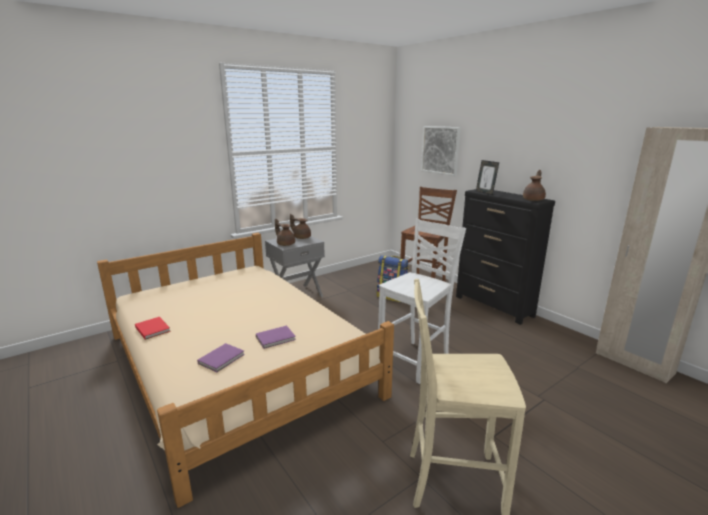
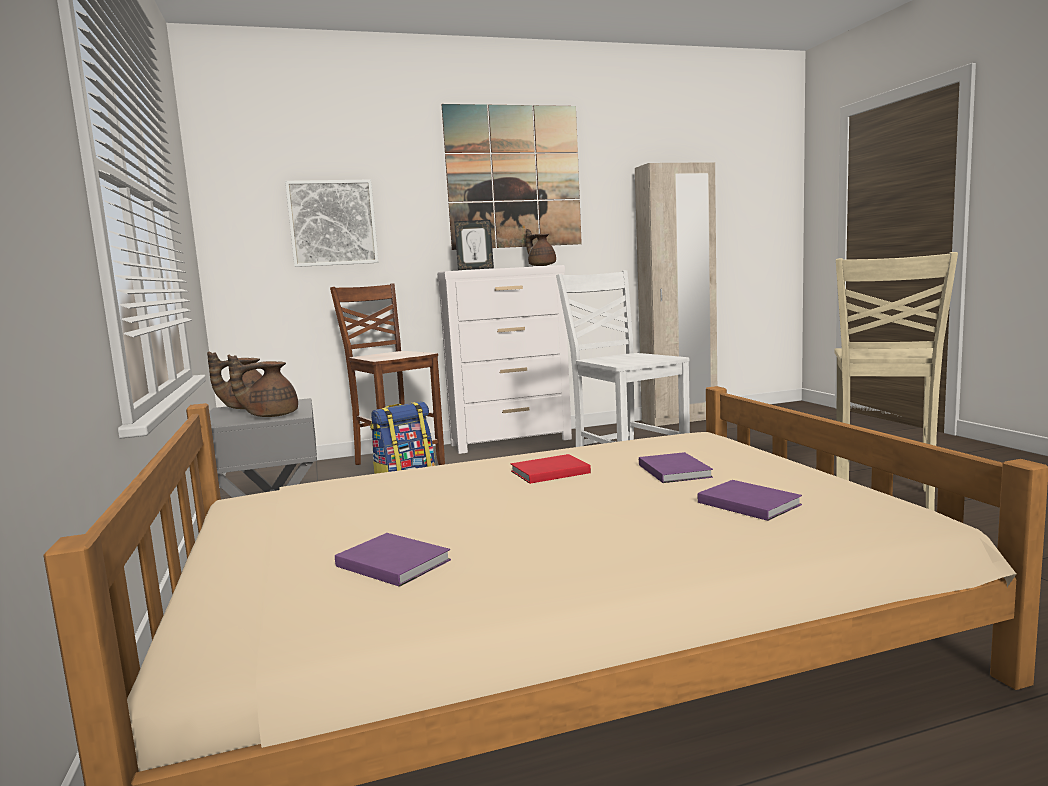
camera: 70 degrees left, 10 degrees down
red book [135,317,171,340] -> red book moved to [511,454,591,484]
black dresser [456,189,555,325] -> white dresser [437,265,572,454]
none -> purple book [335,533,451,587]
none -> picture [441,104,582,250]

